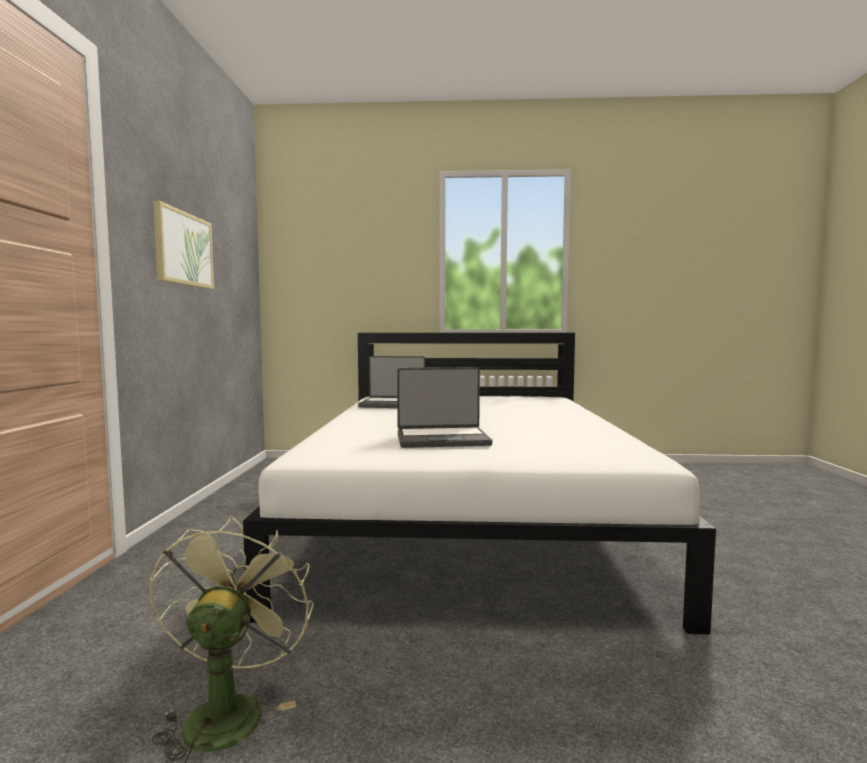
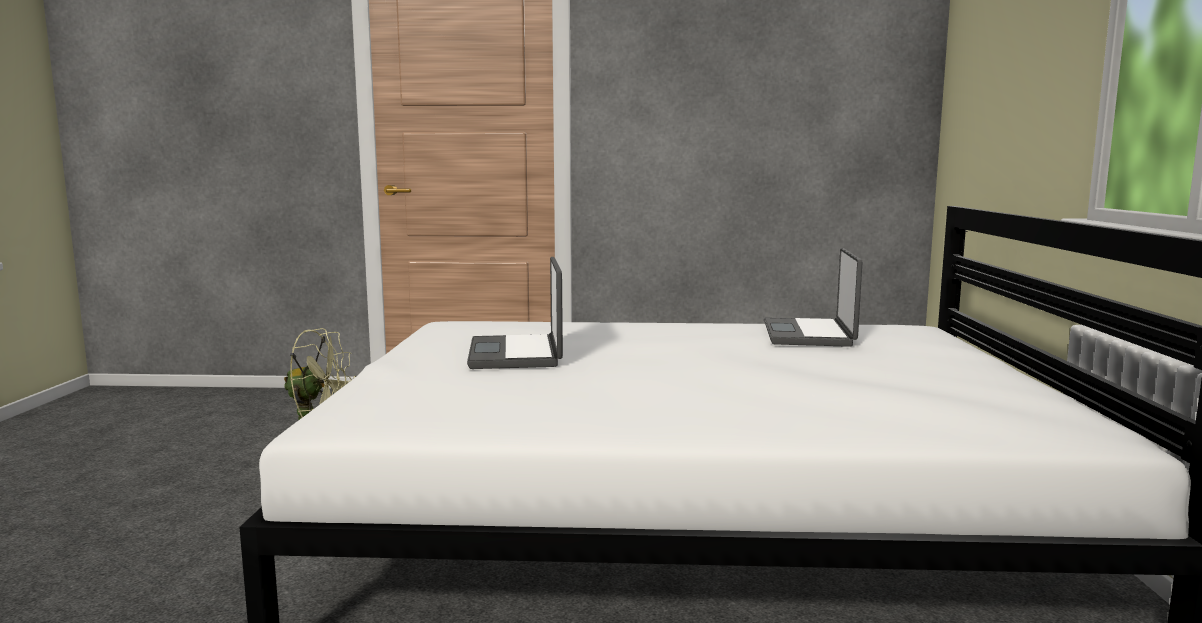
camera: 90 degrees right, 5 degrees up
picture [153,200,214,289] -> none

